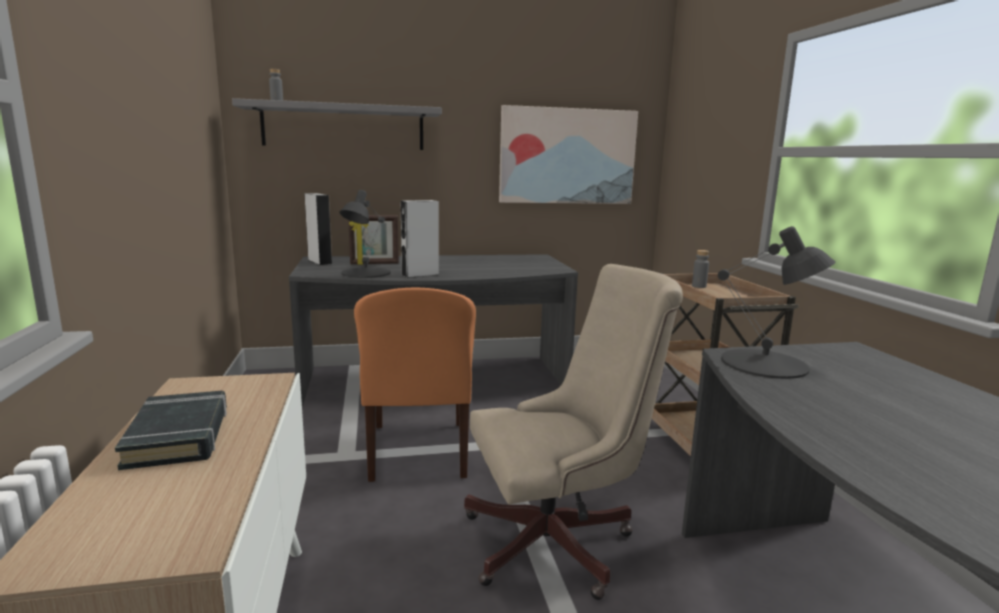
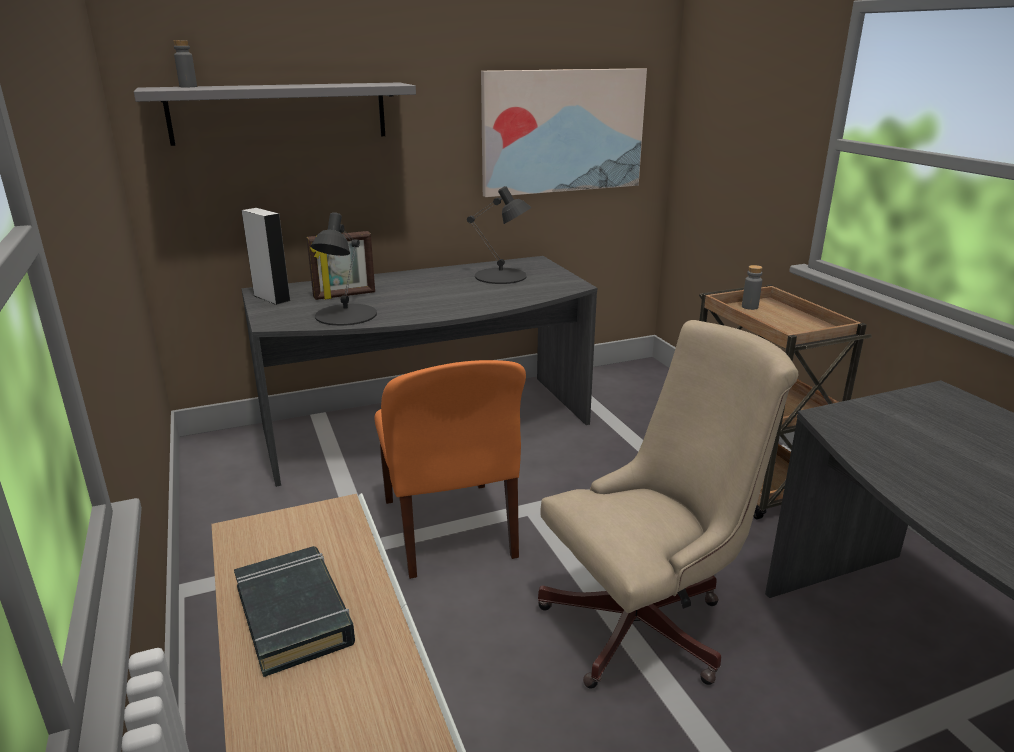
camera: 10 degrees left, 10 degrees up
grey speaker [401,200,439,278] -> none
black table lamp [718,226,836,379] -> black table lamp moved to [467,186,532,284]

